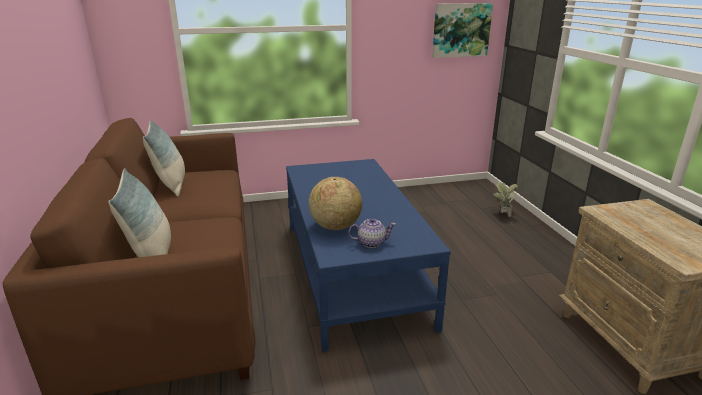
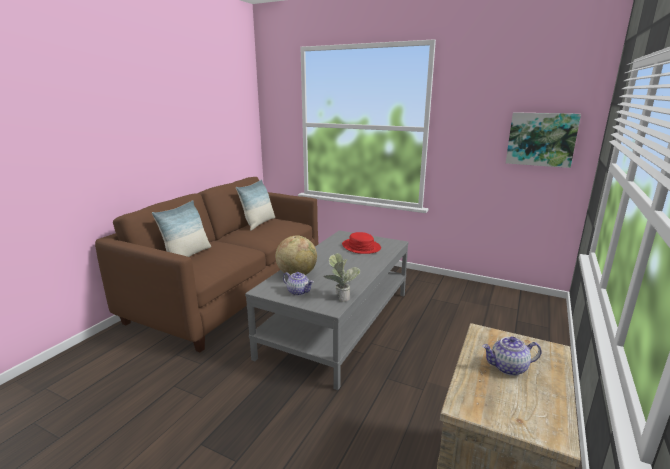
camera: 40 degrees right, 5 degrees down
blue coffee table [286,159,451,352] -> grey coffee table [245,230,409,390]
potted plant [493,182,518,217] -> potted plant moved to [323,253,360,302]
none -> red hat [342,232,381,254]
none -> teapot [482,337,542,376]

